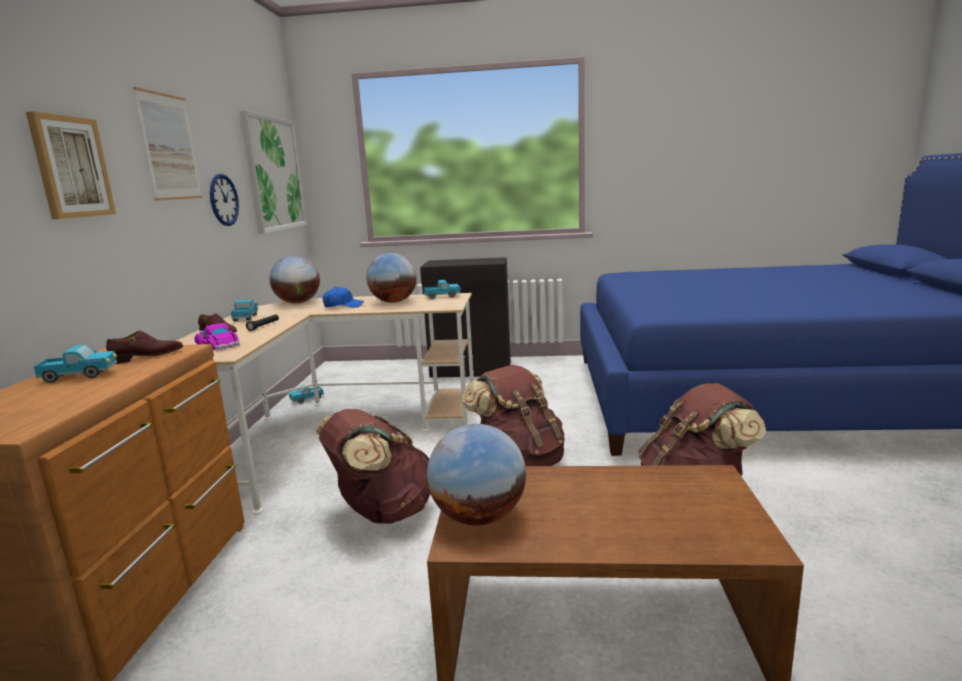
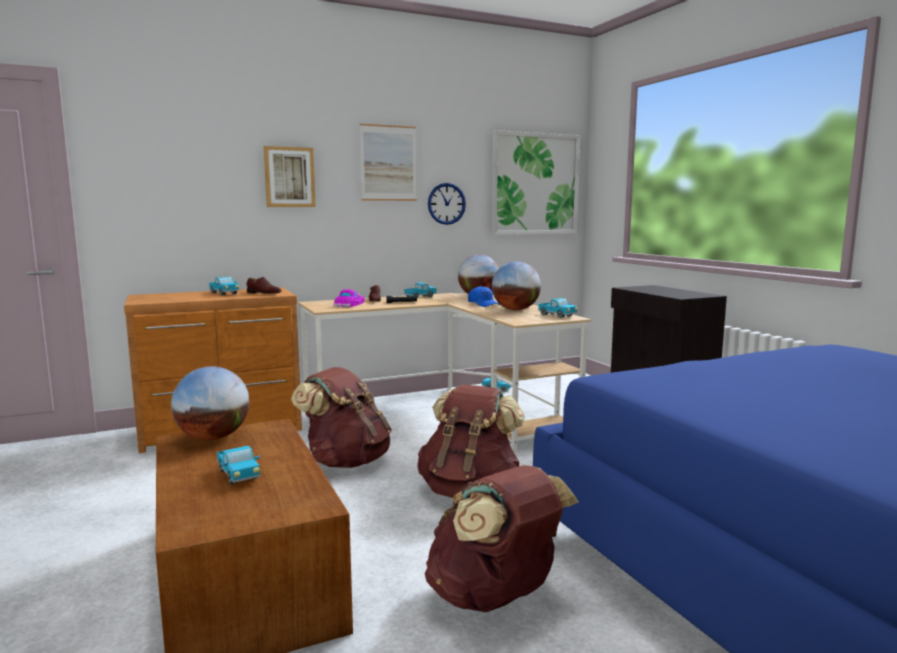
camera: 60 degrees right, 5 degrees down
none -> toy truck [217,446,261,484]

